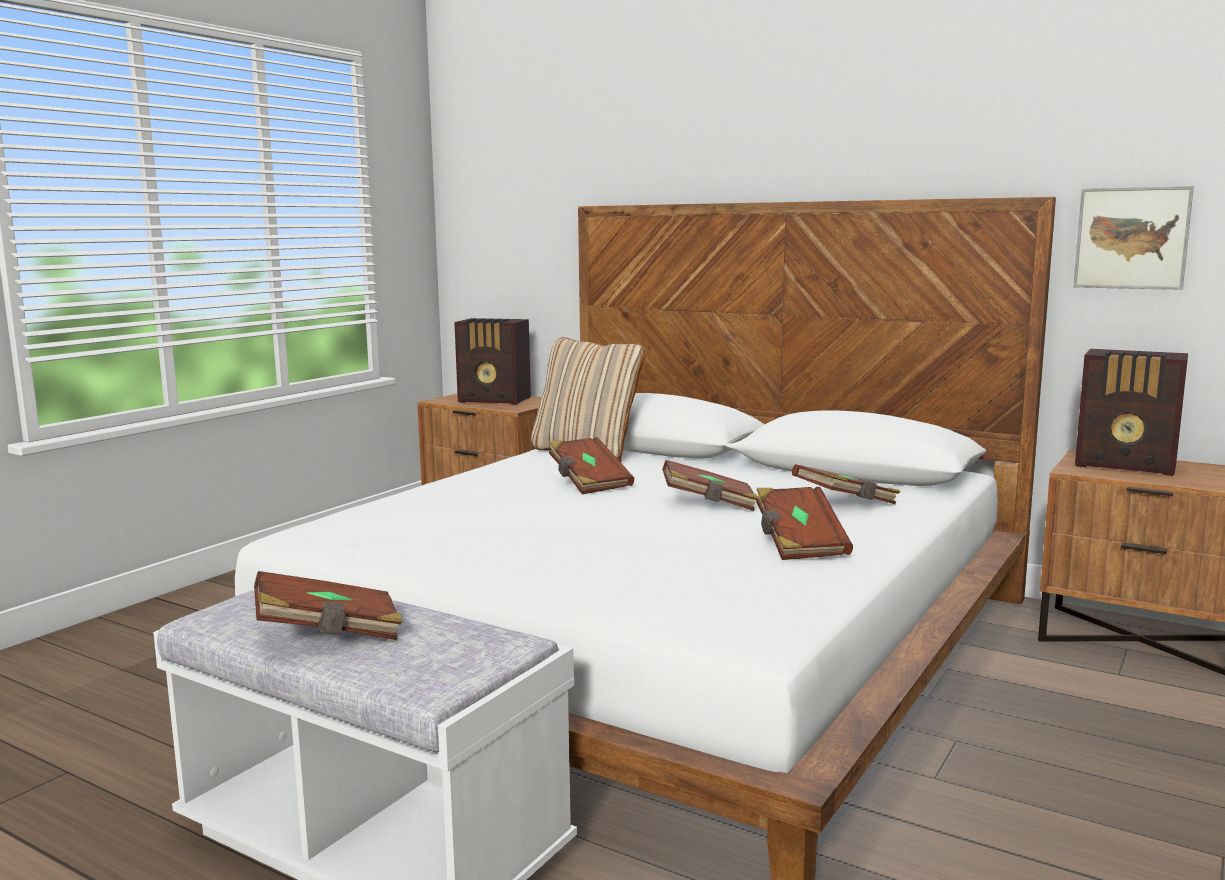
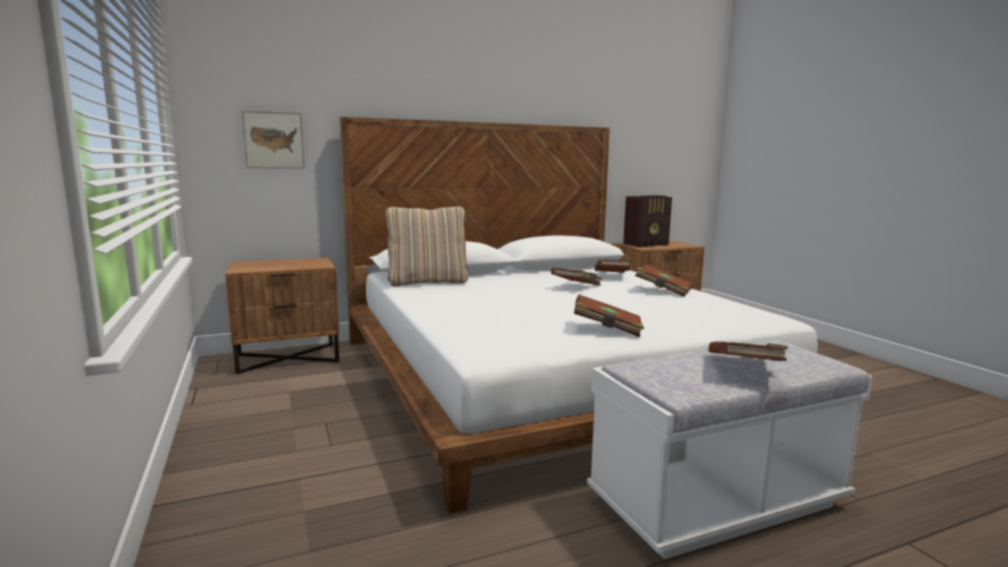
camera: 55 degrees left, 0 degrees up
radio [454,318,531,405] -> none
brown book [549,437,634,494] -> brown book moved to [574,294,644,337]
picture [1073,186,1194,290] -> picture moved to [242,110,305,168]

